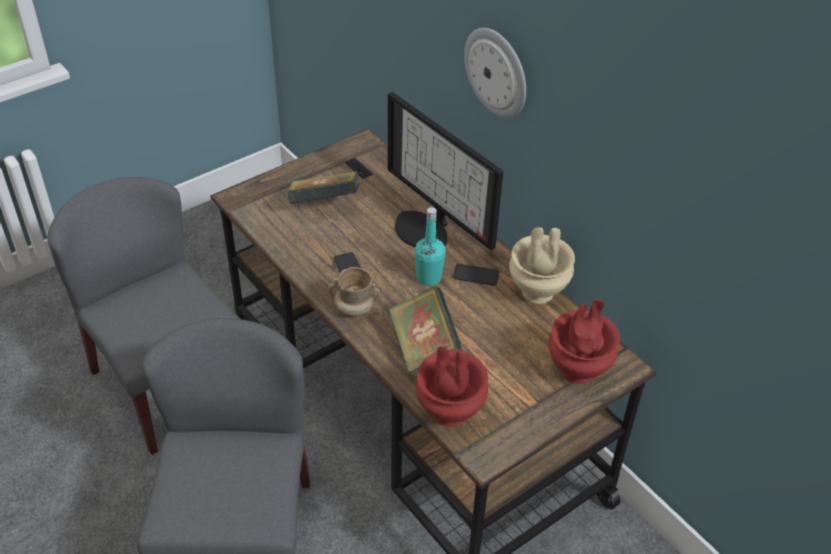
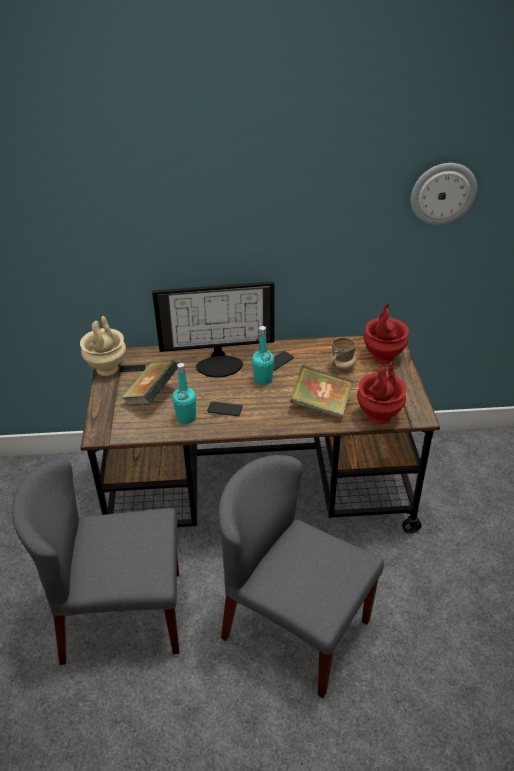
camera: 55 degrees left, 5 degrees down
beige mug [328,267,381,316] -> beige mug moved to [329,337,357,371]
wall clock [464,28,526,118] -> wall clock moved to [411,163,477,225]
beige vase [509,227,575,304] -> beige vase moved to [80,316,126,376]
none -> turquoise bottle [172,363,196,424]

